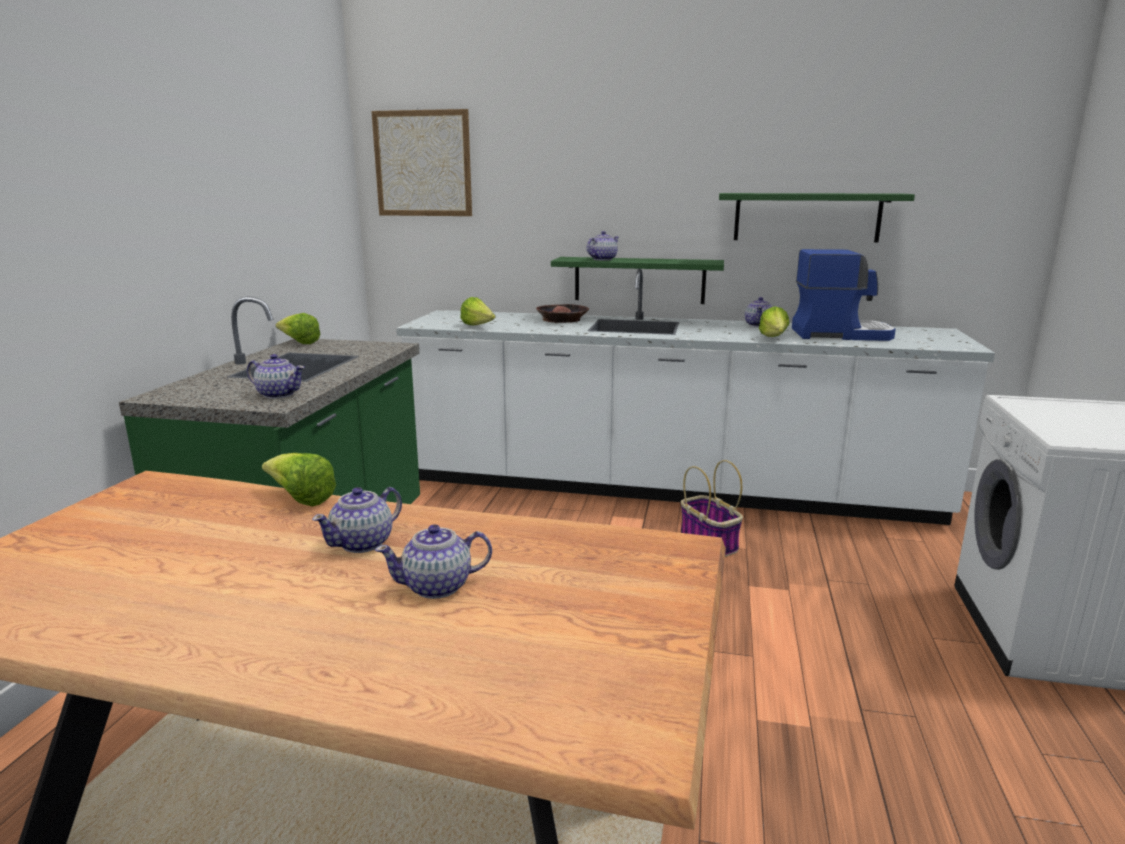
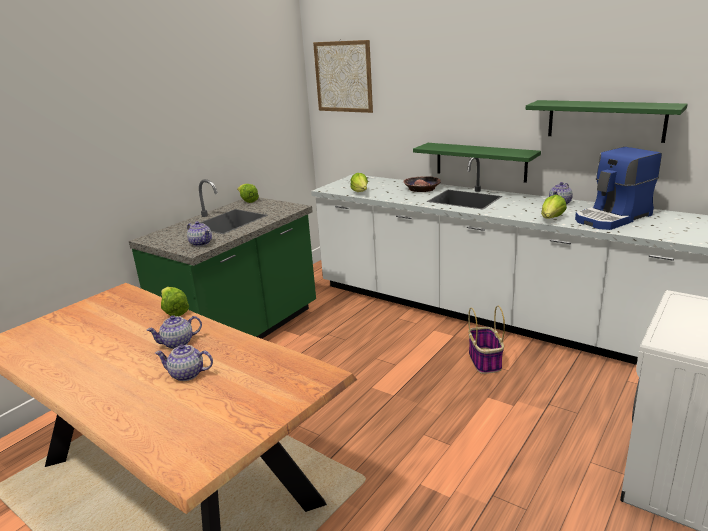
camera: 25 degrees right, 5 degrees up
teapot [587,231,619,261] -> none
coffee machine [792,249,896,341] -> coffee machine turned 120 degrees clockwise [575,147,662,230]

